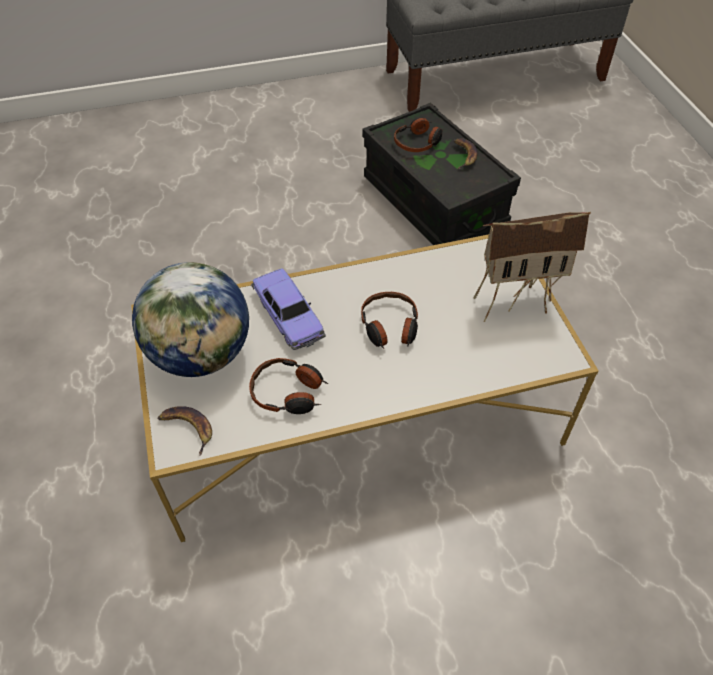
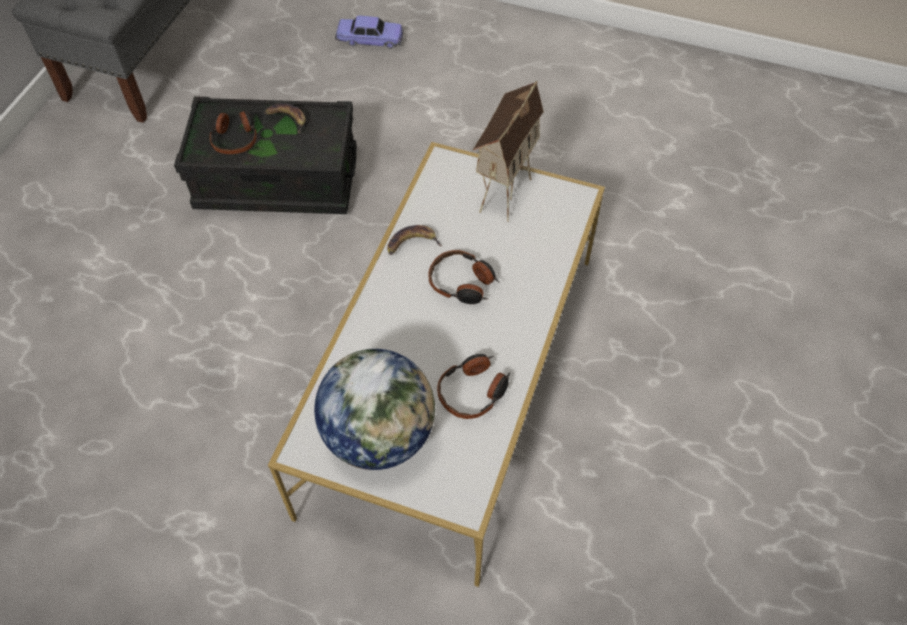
camera: 55 degrees left, 5 degrees up
banana [157,406,212,455] -> banana moved to [387,225,442,255]
toy car [251,268,326,350] -> toy car moved to [335,15,403,49]

